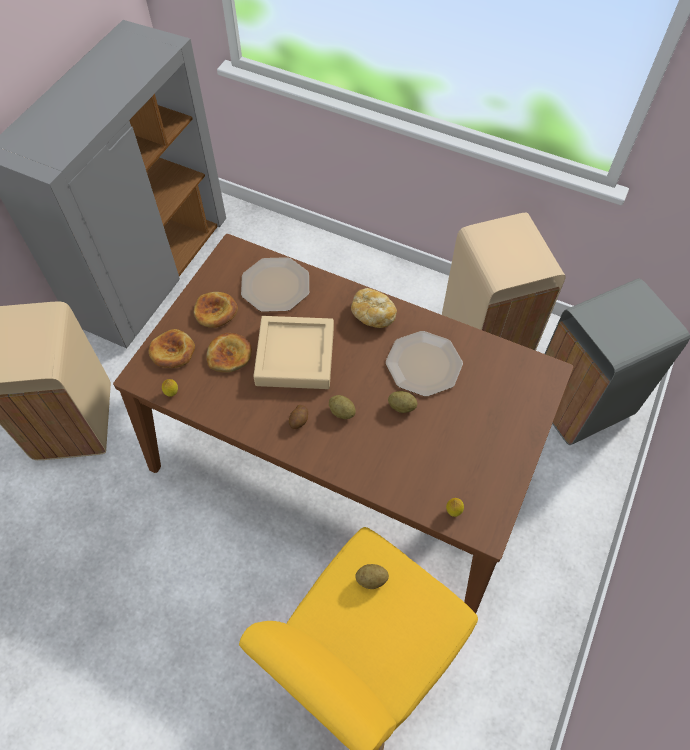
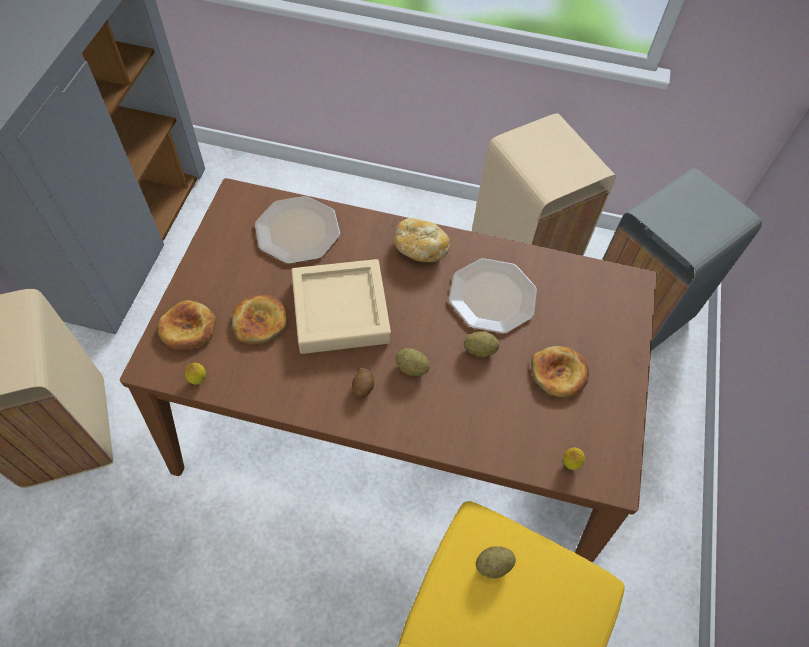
camera: 15 degrees left, 0 degrees up
bread [194,292,238,328] -> bread moved to [531,346,589,397]

